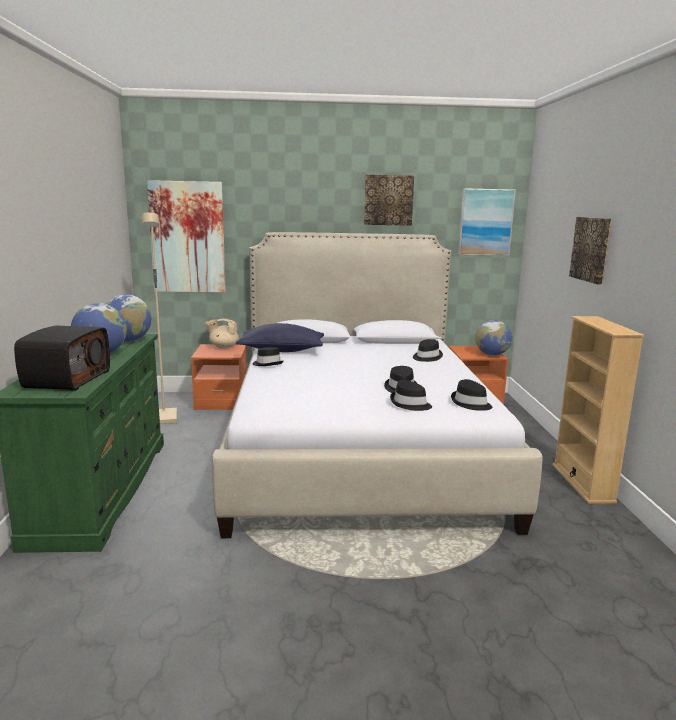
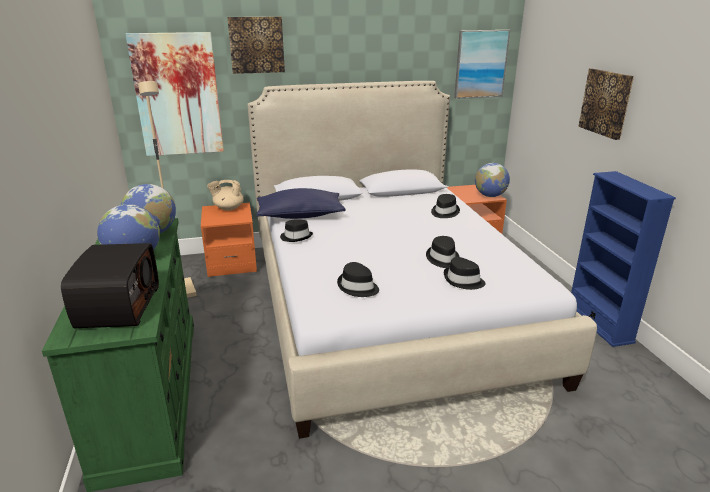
camera: 10 degrees left, 10 degrees up
picture [364,175,414,226] -> picture moved to [227,17,285,74]
black hat [451,379,492,411] -> black hat moved to [337,262,379,297]
beige bookcase [553,316,644,504] -> blue bookcase [571,171,676,347]

